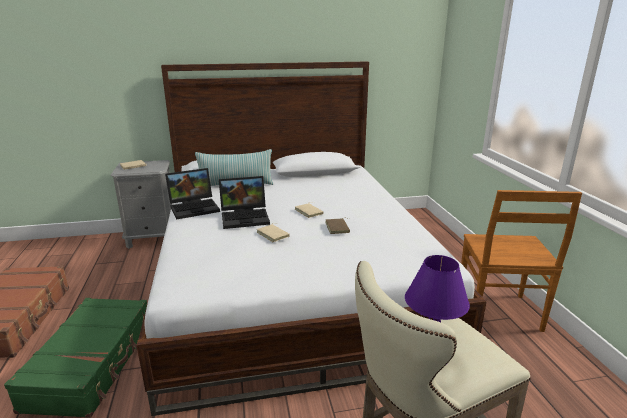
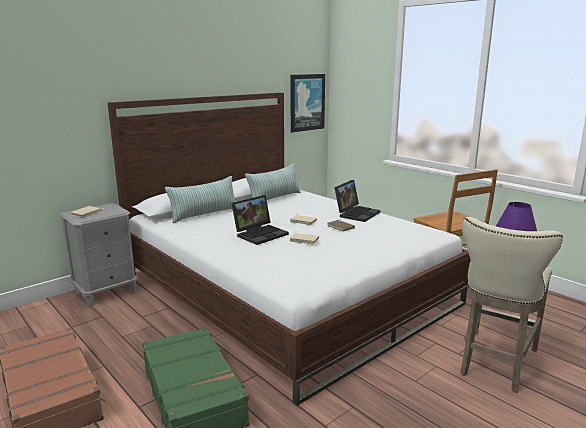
camera: 30 degrees left, 5 degrees down
laptop [165,168,220,219] -> laptop moved to [334,180,380,222]
none -> pillow [245,163,301,200]
none -> picture [291,74,325,133]

